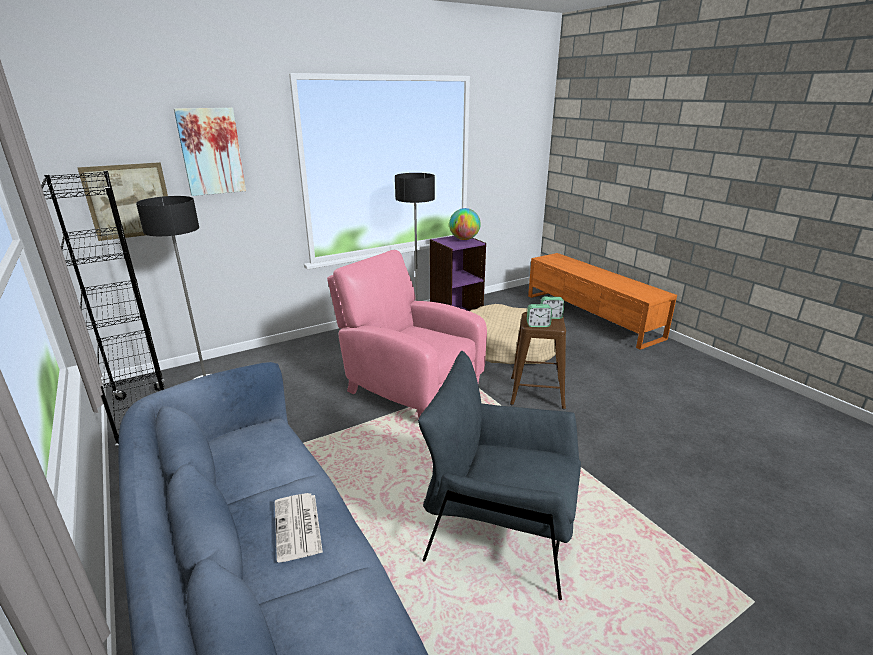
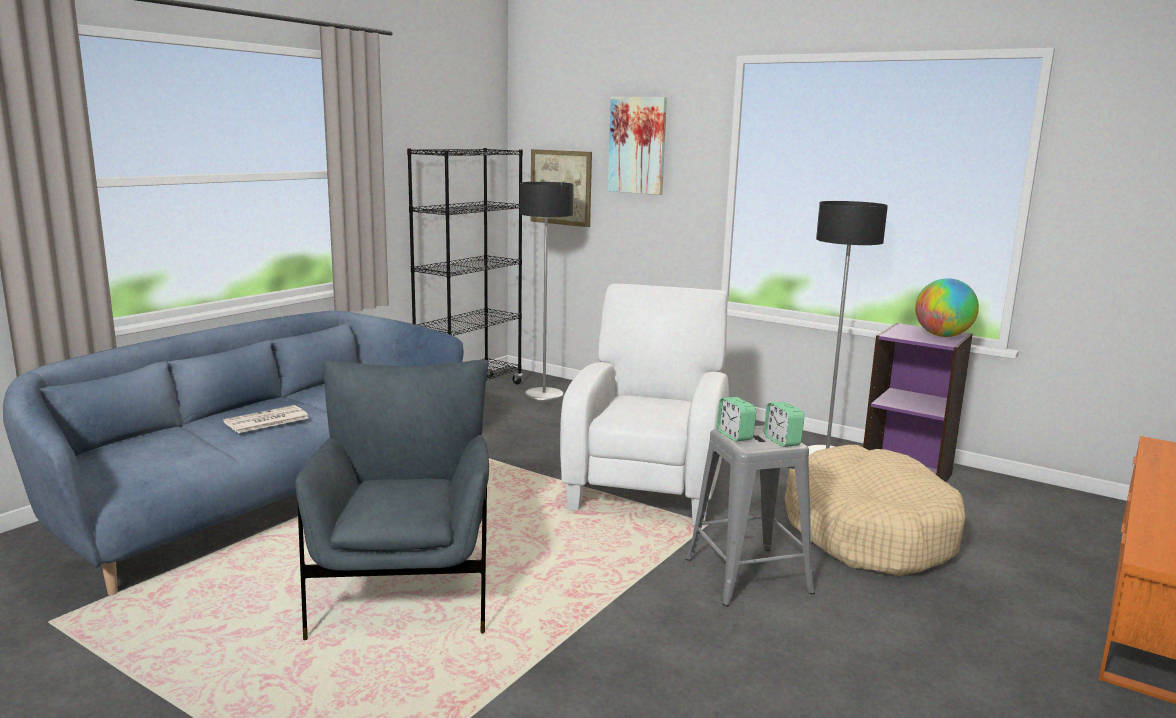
camera: 65 degrees right, 10 degrees down
pink armchair [327,250,487,419] -> white armchair [560,284,729,526]
brown stool [510,312,566,410] -> grey stool [686,425,815,607]

